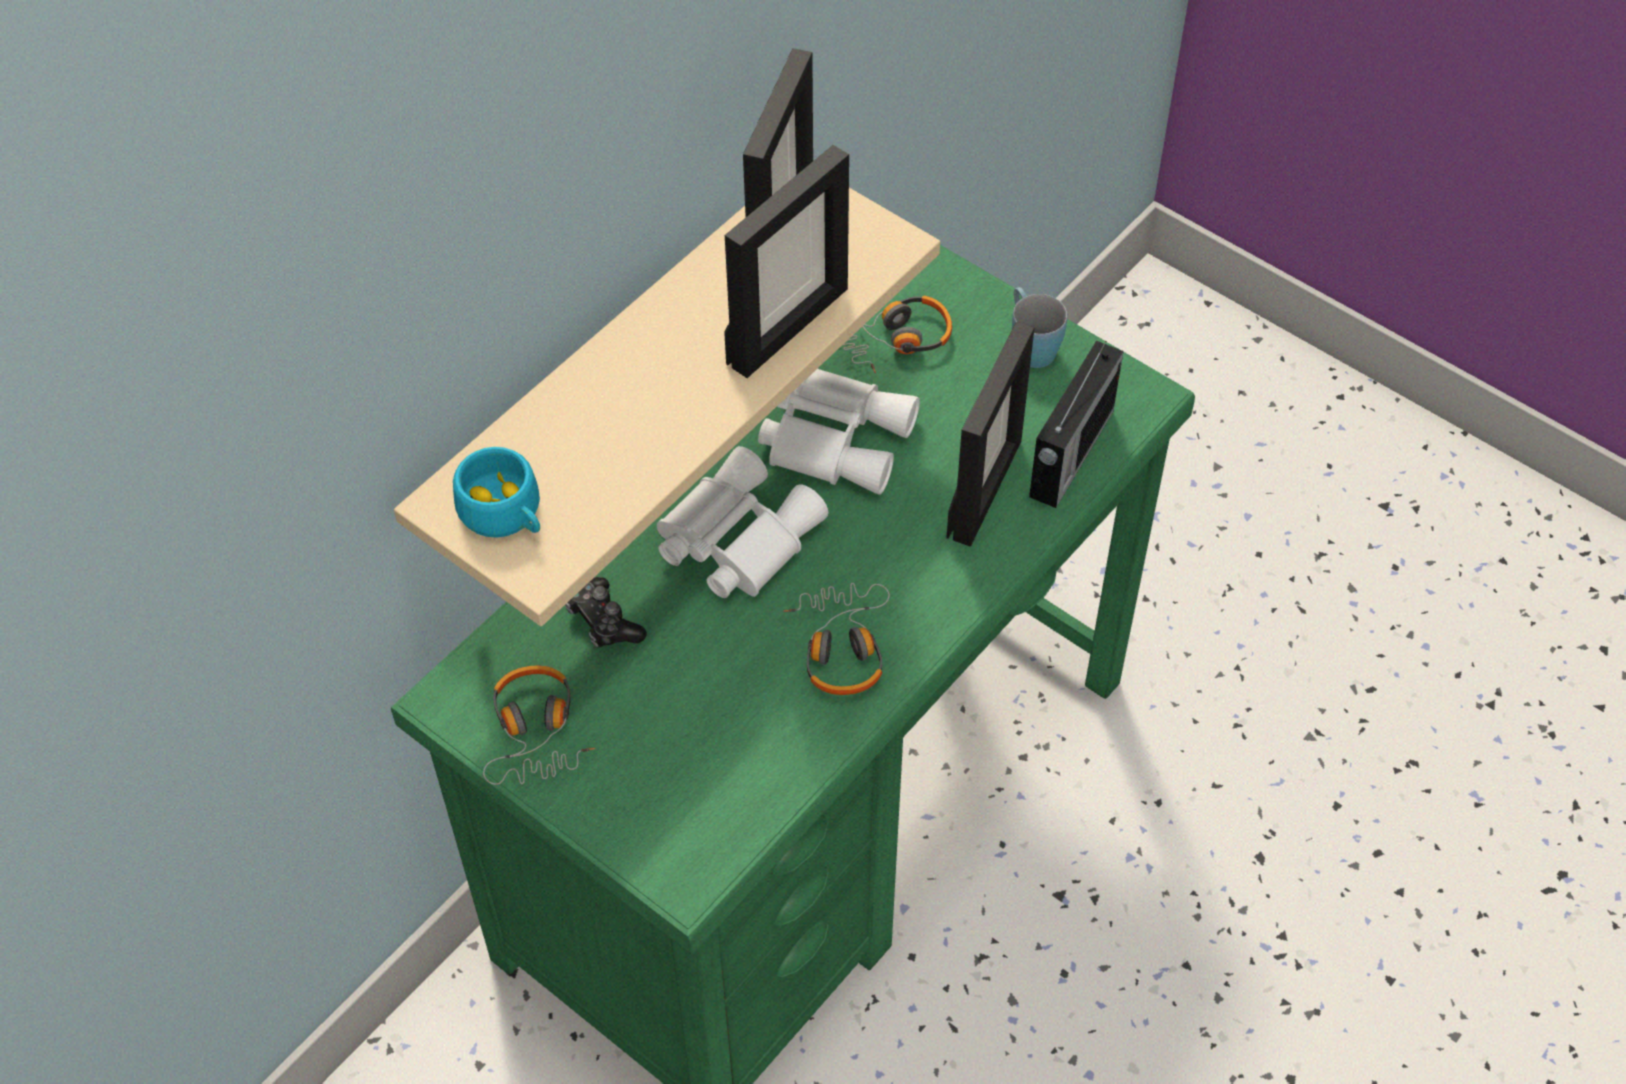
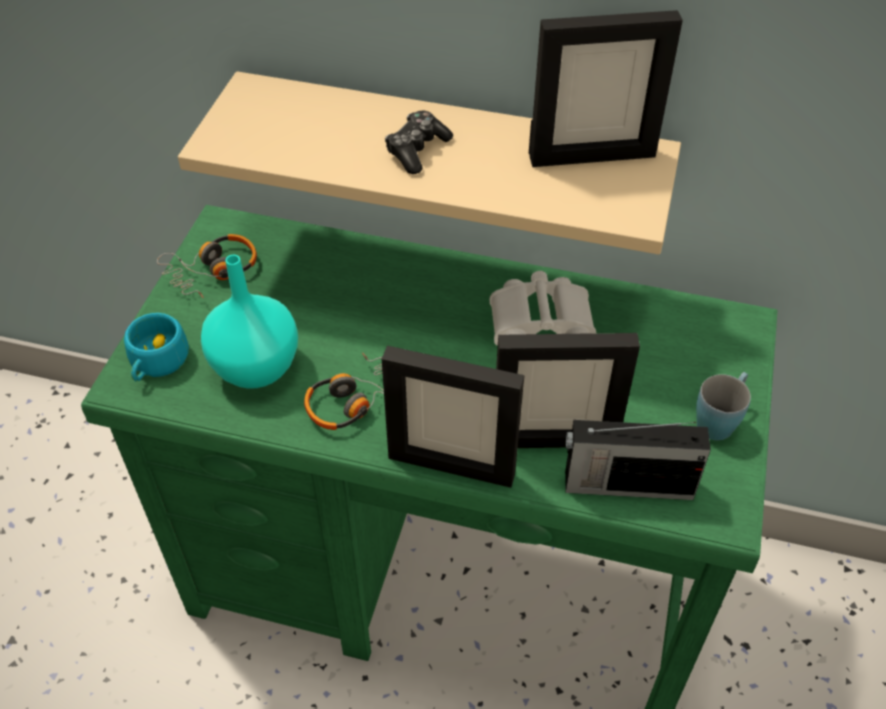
camera: 65 degrees right, 5 degrees down
turquoise cup [453,447,540,538] -> turquoise cup moved to [124,313,189,381]
game controller [565,577,647,647] -> game controller moved to [385,111,453,174]
white binoculars [657,446,829,598] -> none
picture frame [724,145,849,378] -> picture frame moved to [382,346,524,488]
headphones [843,296,952,373] -> none
none -> turquoise vase [201,255,298,388]

